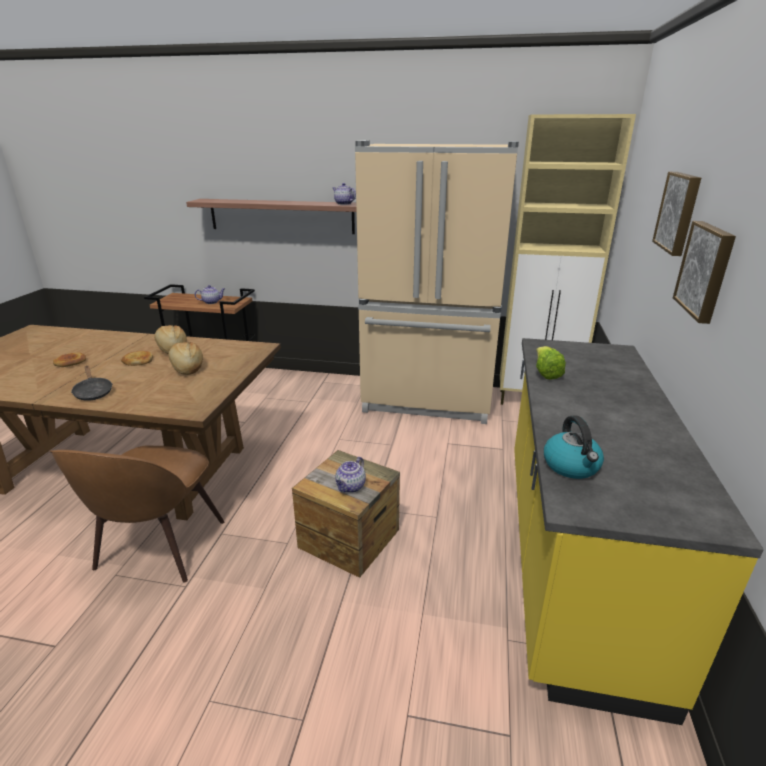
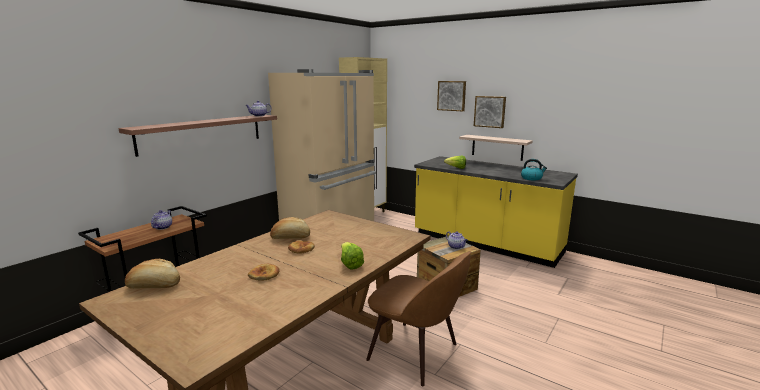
camera: 65 degrees left, 10 degrees down
black frying pan [71,366,113,401] -> lettuce [341,242,364,269]
bread [168,342,203,375] -> bread moved to [125,259,180,289]
none -> shelf [459,135,533,161]

